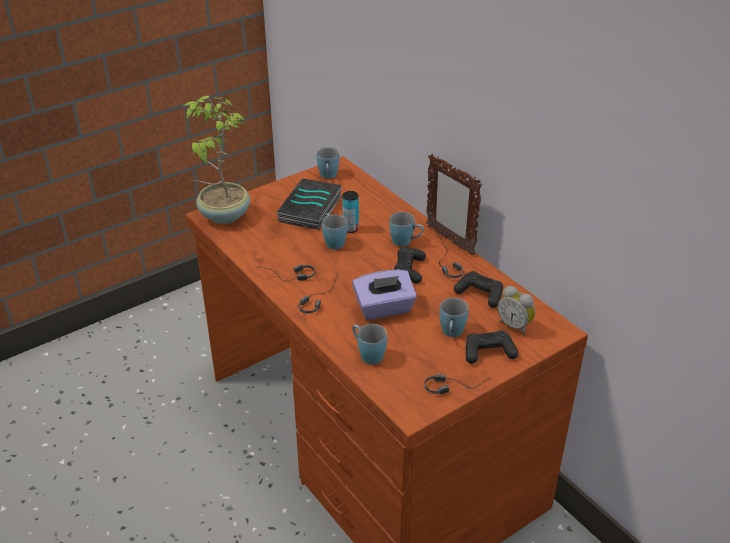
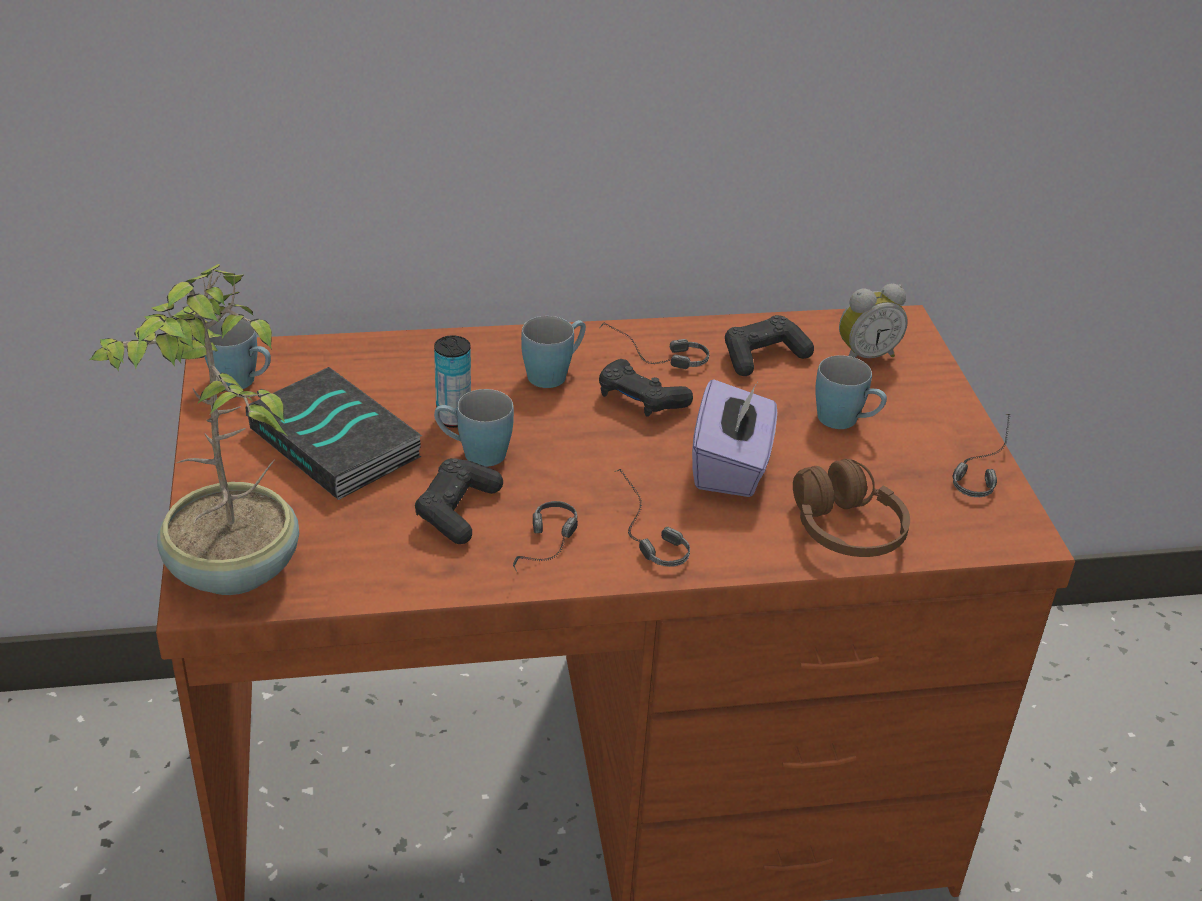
camera: 65 degrees left, 0 degrees up
blue mug [352,324,387,365] -> brown headphones [793,459,910,557]
picture frame [426,154,482,255] -> none
black game controller [466,330,518,364] -> black game controller moved to [415,458,503,544]

